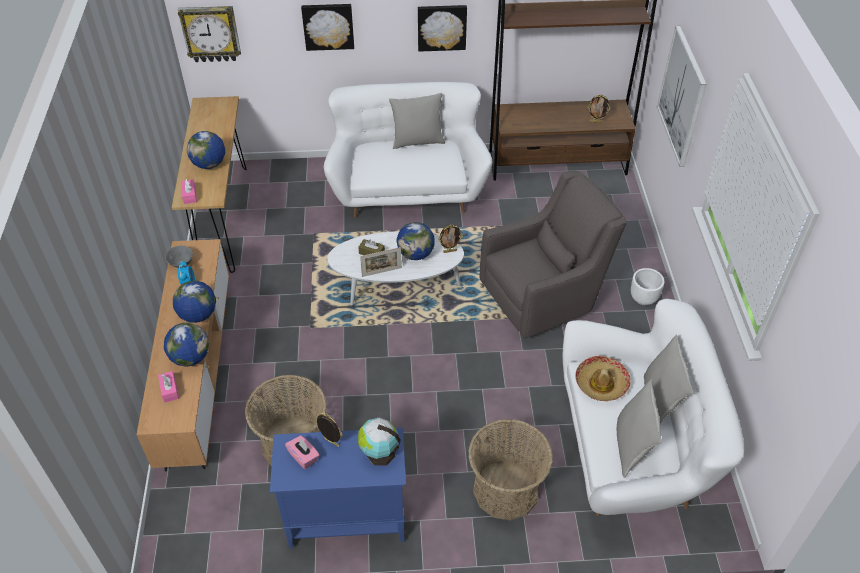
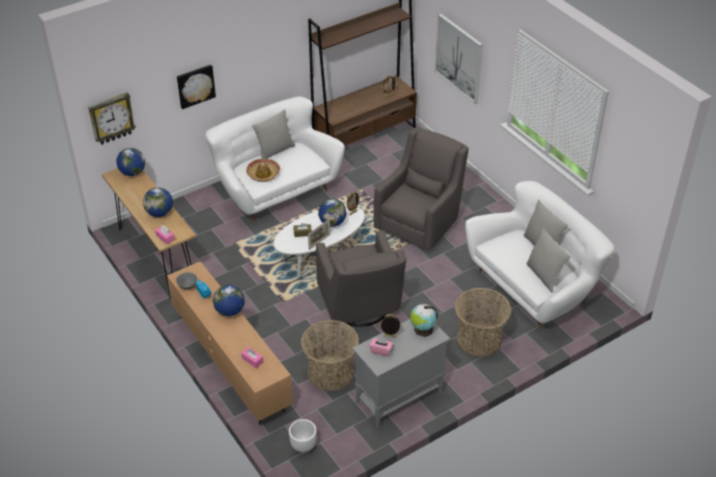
camera: 30 degrees left, 5 degrees down
globe [164,323,209,367] -> globe moved to [116,148,145,176]
blue cabinet [270,428,406,548] -> grey cabinet [352,319,450,428]
picture [418,5,467,52] -> none
hat [576,356,631,402] -> hat moved to [246,159,280,182]
white planter [631,268,664,305] -> white planter moved to [289,419,317,452]
none -> grey armchair [316,230,406,327]

